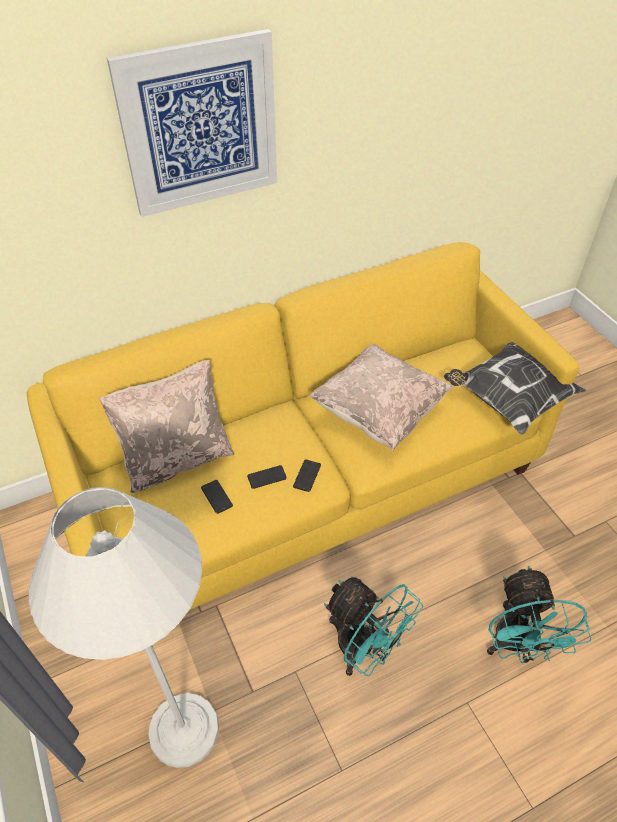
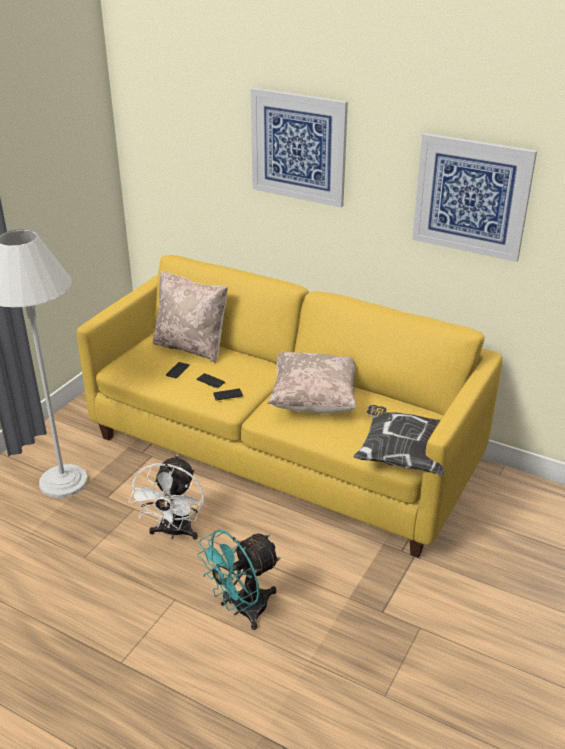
camera: 55 degrees right, 15 degrees down
turquoise fan [324,577,423,676] -> white fan [129,455,204,540]
none -> picture [412,133,537,262]

